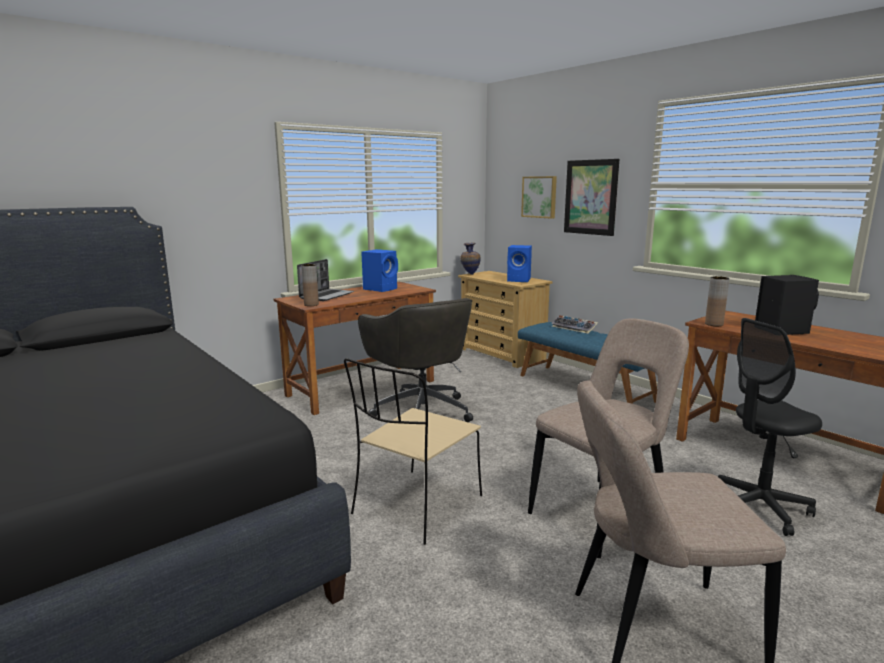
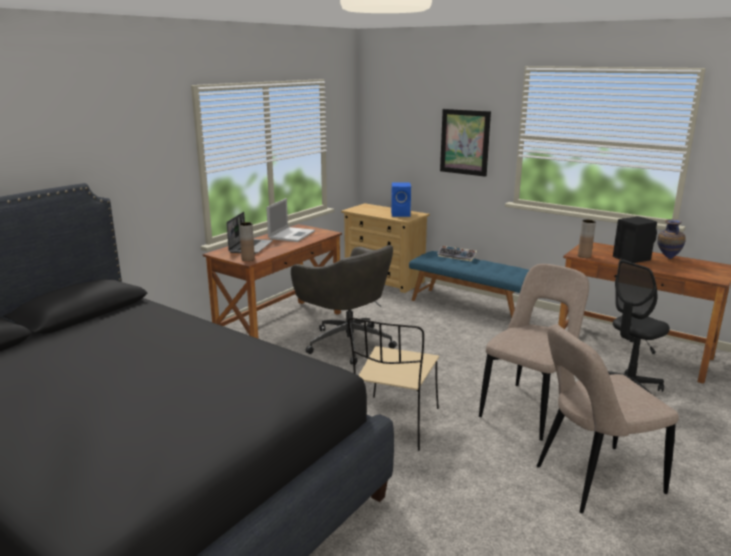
camera: 15 degrees left, 5 degrees up
blue speaker [361,249,398,292] -> laptop [266,198,315,242]
vase [460,243,481,275] -> vase moved to [657,219,686,259]
picture [521,176,557,219] -> none

